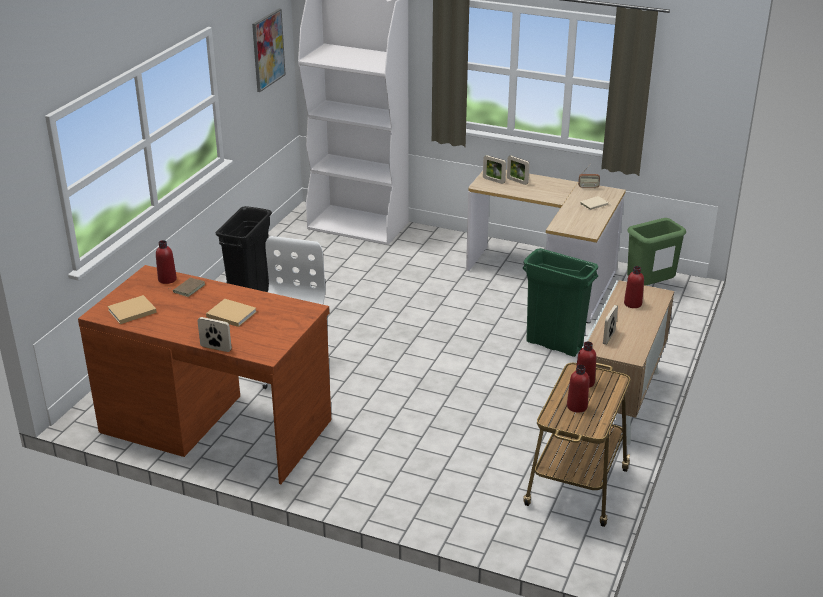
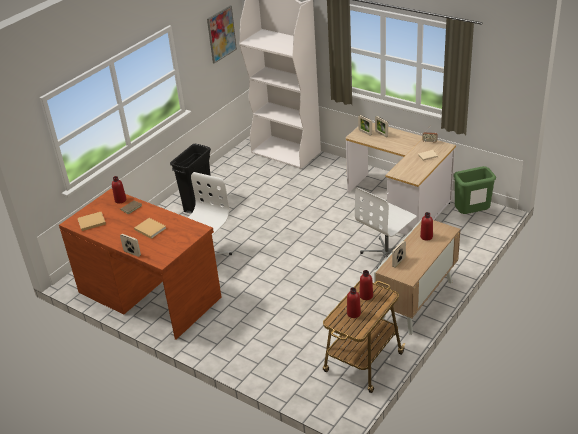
camera: 15 degrees right, 5 degrees up
green trash can [523,248,598,357] -> white office chair [355,188,417,269]

